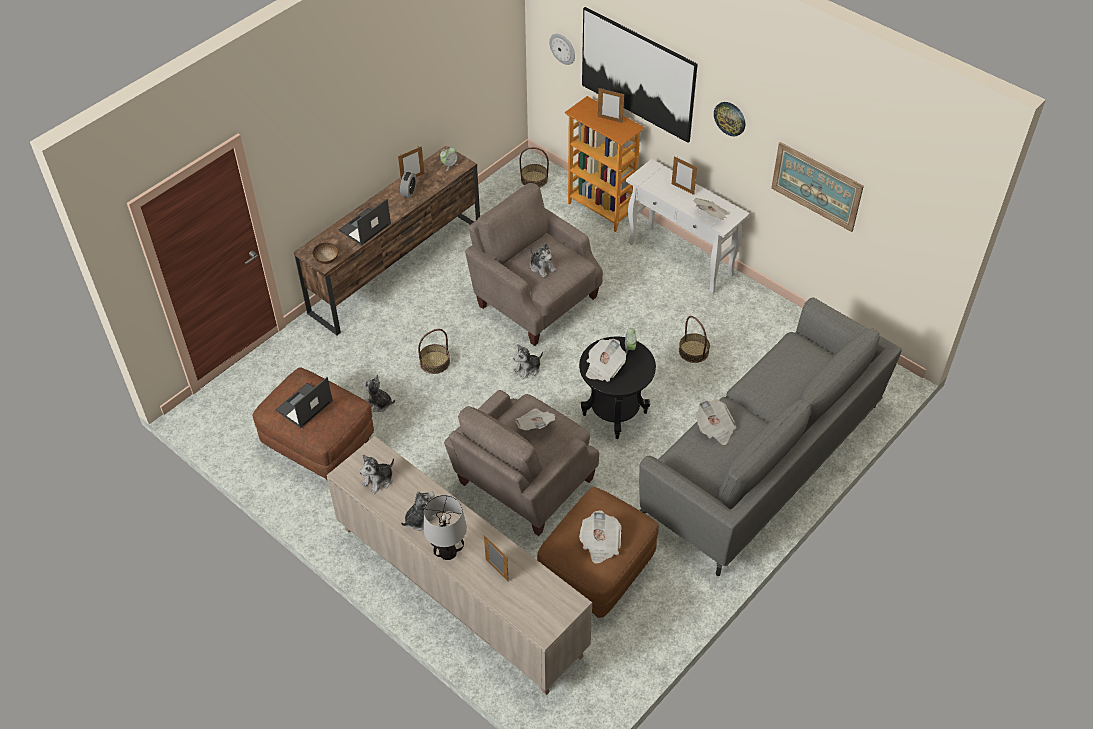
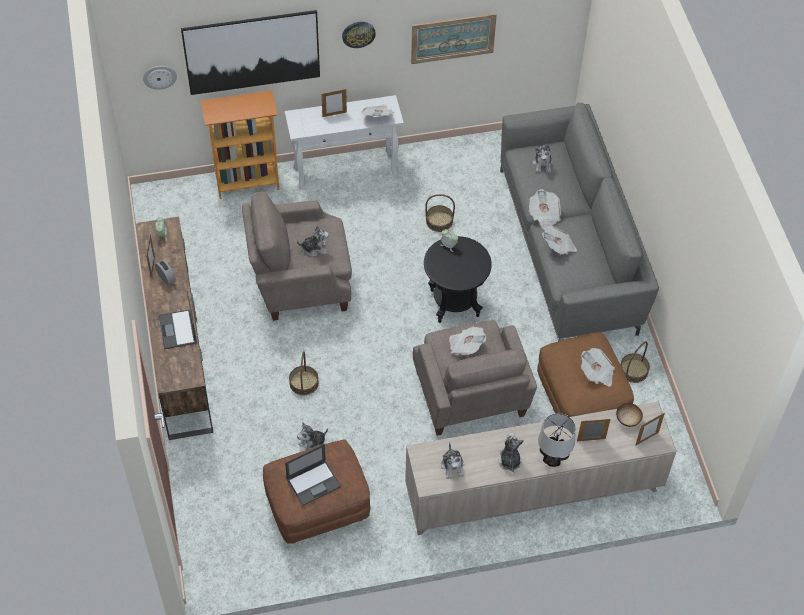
camera: 55 degrees left, 5 degrees up
laptop [275,377,333,428] -> laptop turned 105 degrees counterclockwise [285,444,341,506]
bowl [313,243,339,264] -> bowl moved to [616,403,643,427]
plush toy [513,344,543,379] -> plush toy moved to [533,143,553,172]
basket [519,147,549,188] -> basket moved to [621,341,650,383]
newspaper [586,339,626,382] -> newspaper moved to [529,189,561,230]
picture frame [598,88,624,123] -> picture frame moved to [635,412,665,446]

